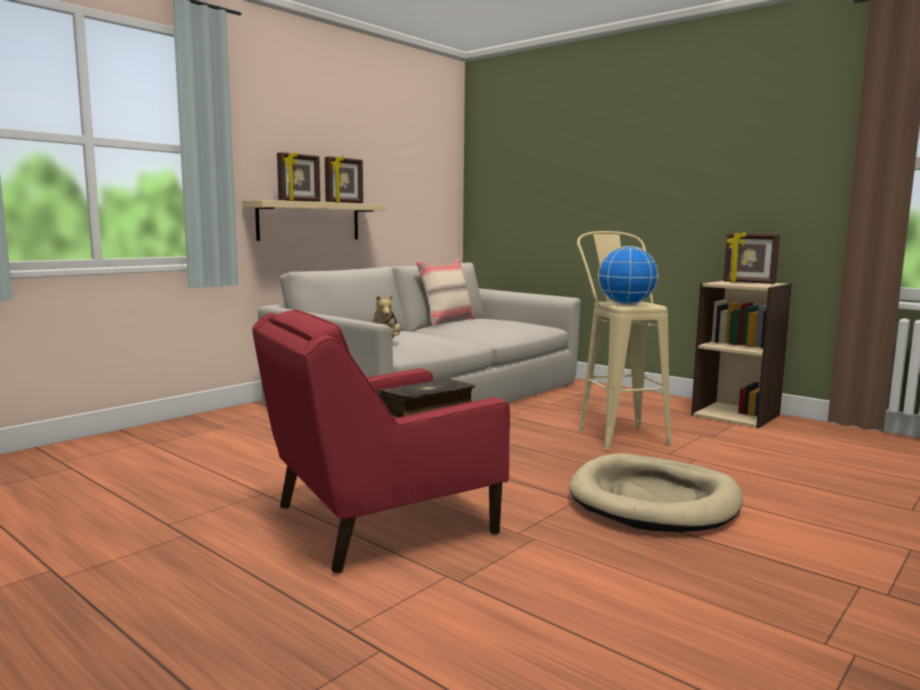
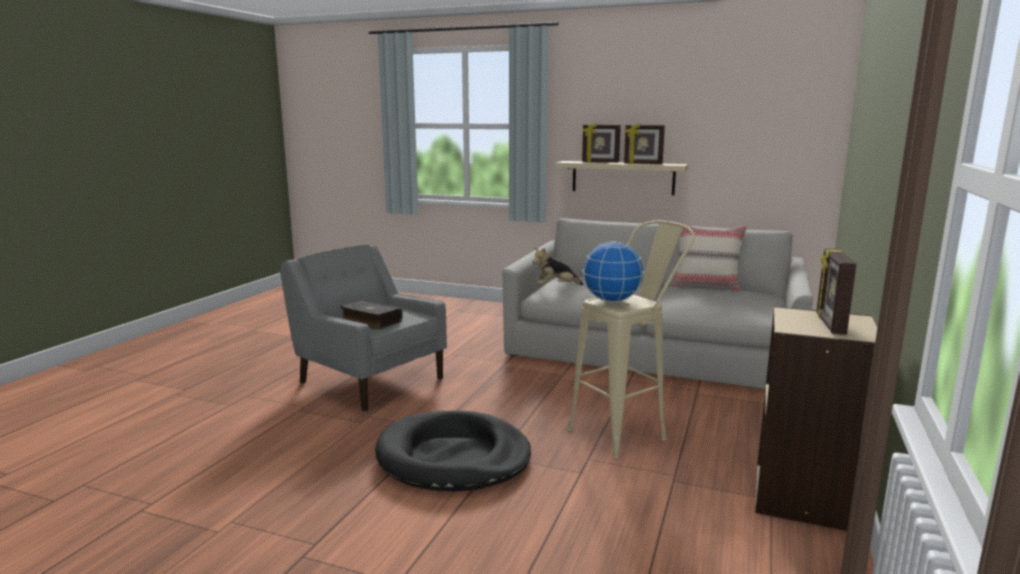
camera: 70 degrees right, 5 degrees up
red armchair [252,309,510,574] -> grey armchair [280,244,447,411]
beige dog bed [569,453,743,532] -> black dog bed [375,410,531,491]

